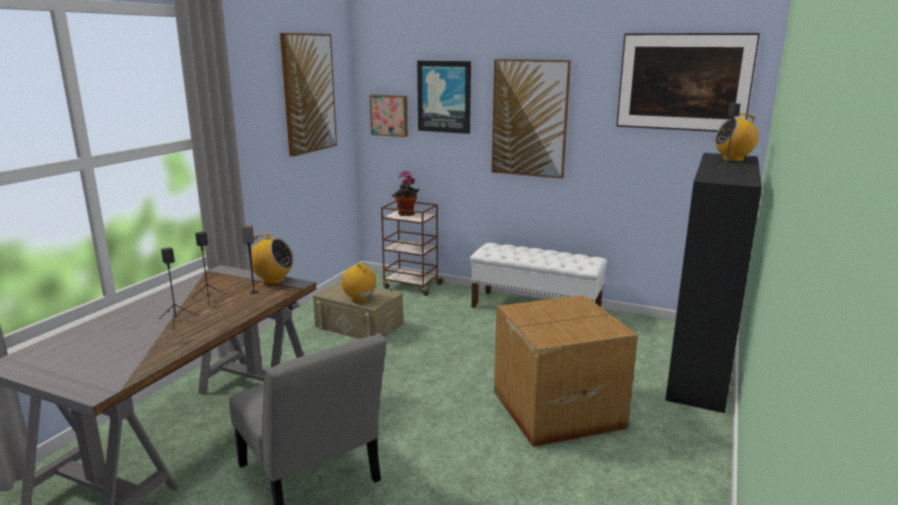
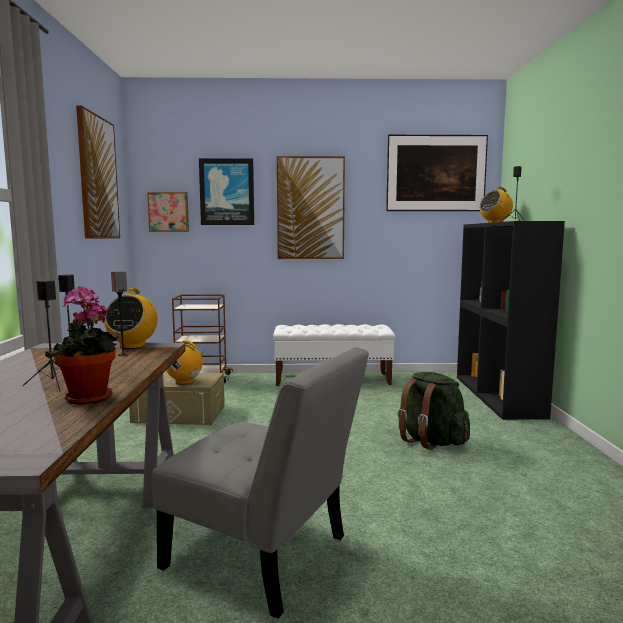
camera: 25 degrees left, 10 degrees down
radio [245,233,294,285] -> radio turned 105 degrees clockwise [104,288,158,349]
potted plant [392,171,419,216] -> potted plant moved to [45,286,120,405]
cardboard box [494,295,638,447] -> green backpack [398,372,470,450]

